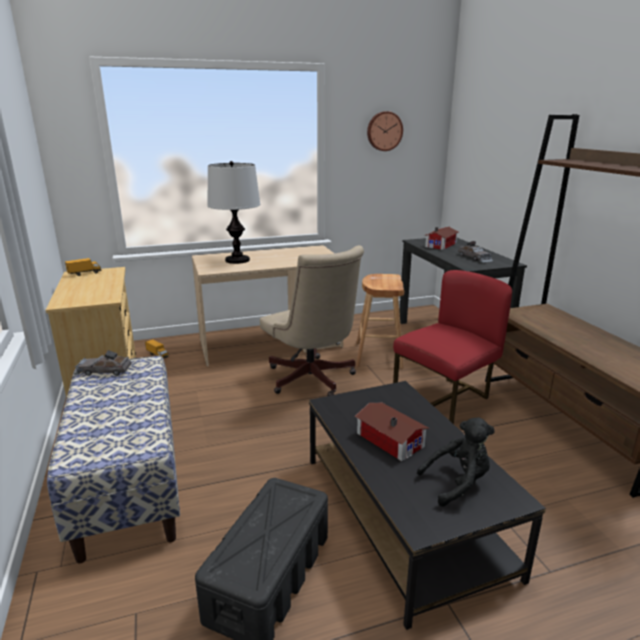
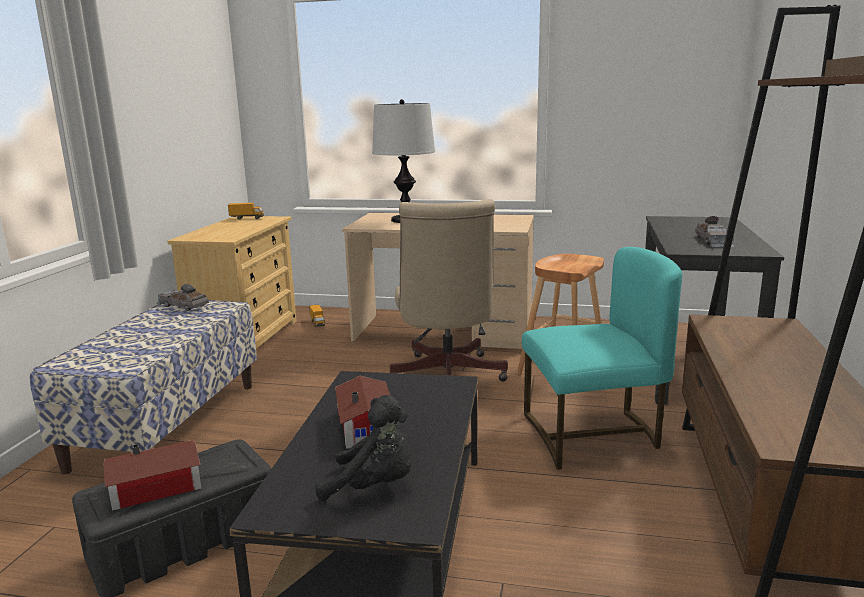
camera: 30 degrees right, 5 degrees down
wall clock [367,111,403,151] -> none
red chair [393,270,512,424] -> turquoise chair [522,247,682,470]
toy house [424,227,459,250] -> toy house moved to [103,440,202,511]

